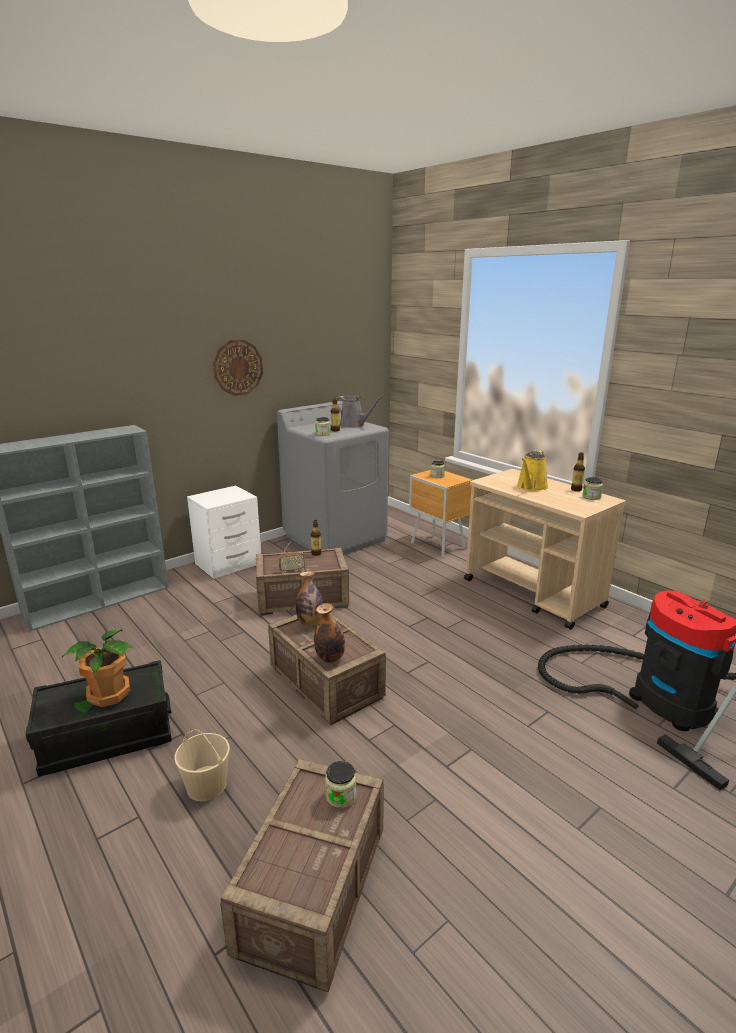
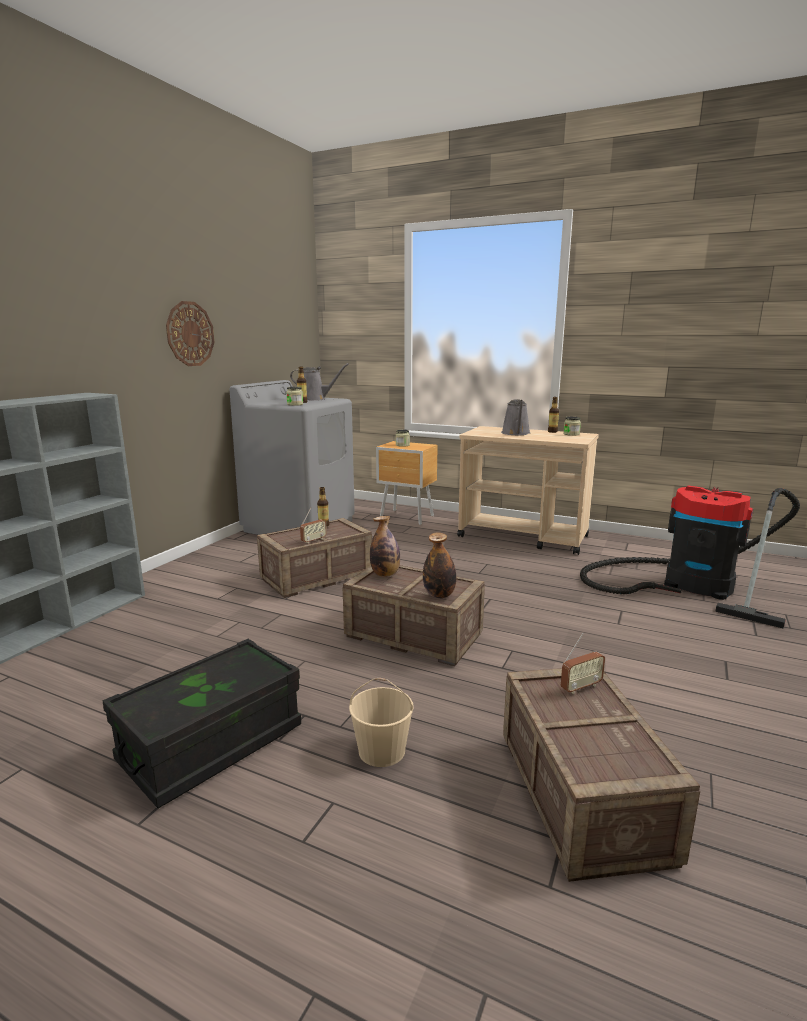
camera: 25 degrees left, 5 degrees down
potted plant [62,629,133,707] -> none
white nightstand [187,485,261,579] -> none
jar [325,761,356,808] -> radio [561,632,605,694]
yellow watering can [517,451,548,491] -> grey watering can [501,399,531,435]

